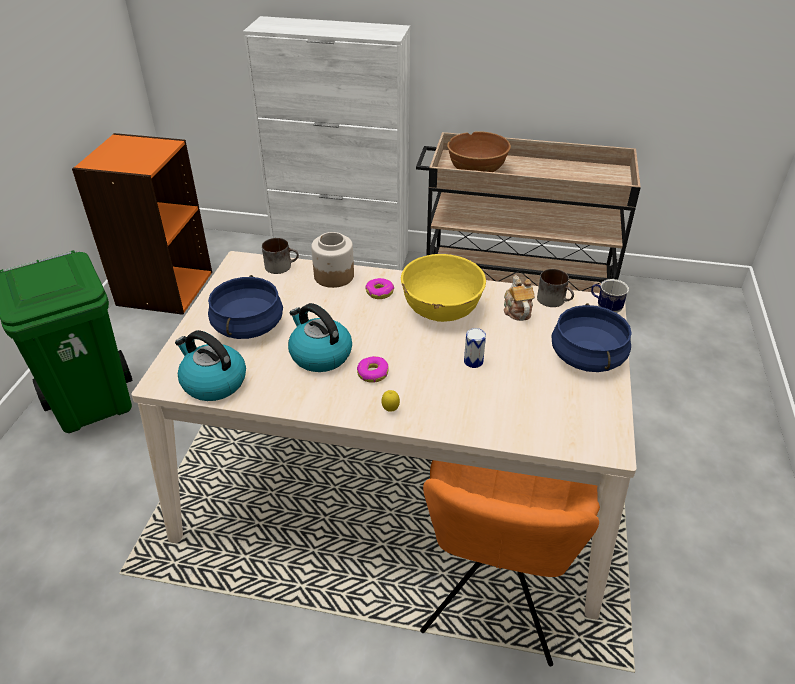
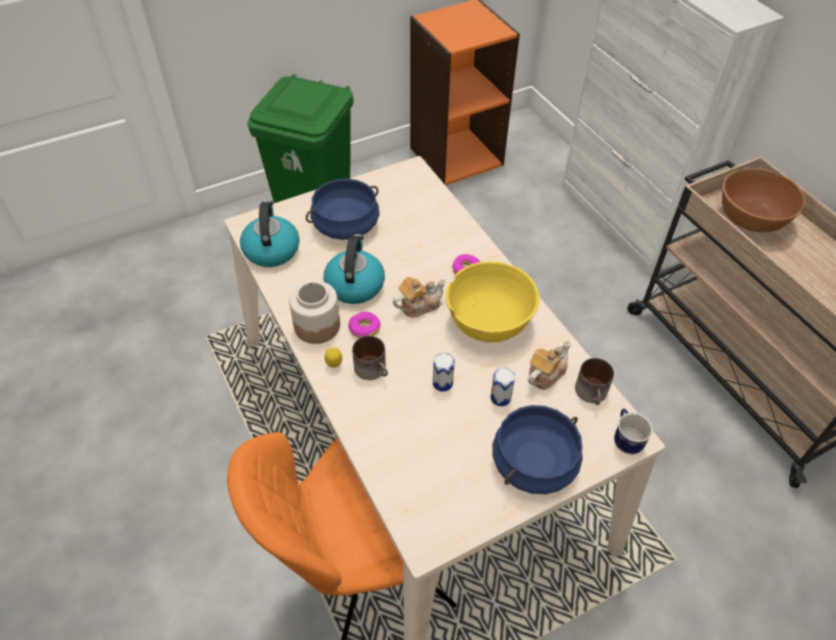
camera: 50 degrees right, 10 degrees up
mug [262,238,299,274] -> mug moved to [352,336,388,380]
jar [311,232,354,288] -> jar moved to [289,280,340,344]
none -> teapot [393,277,446,317]
none -> can [491,367,515,406]

